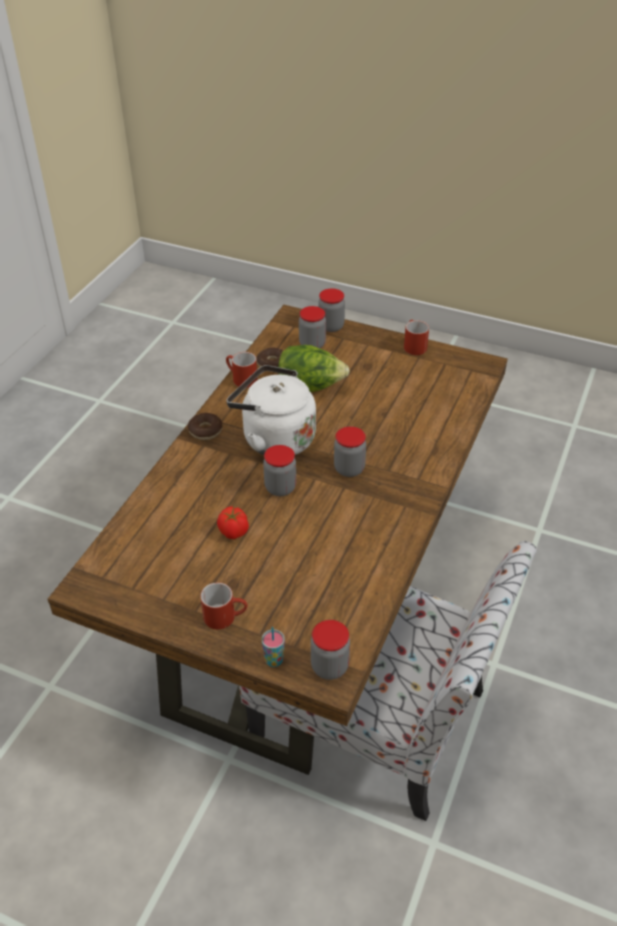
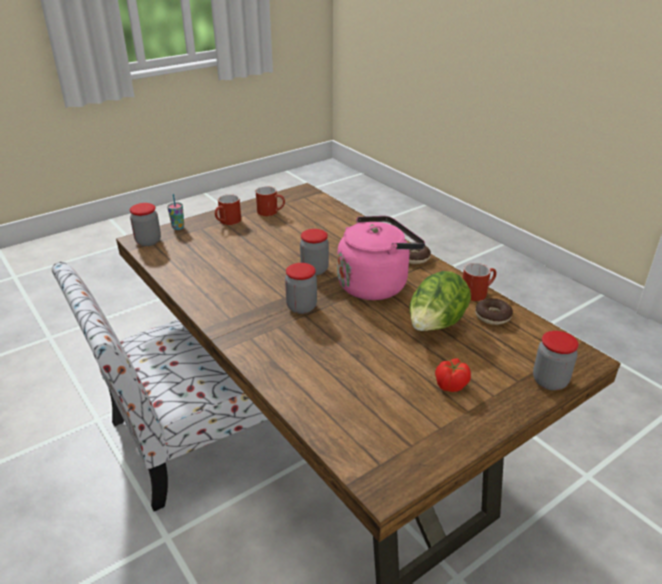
camera: 120 degrees right, 10 degrees down
tomato [217,506,249,539] -> tomato moved to [435,359,471,392]
white kettle [226,365,316,455] -> pink kettle [337,216,425,300]
jar [299,306,326,348] -> none
red mug [404,320,429,355] -> red mug moved to [256,186,285,216]

